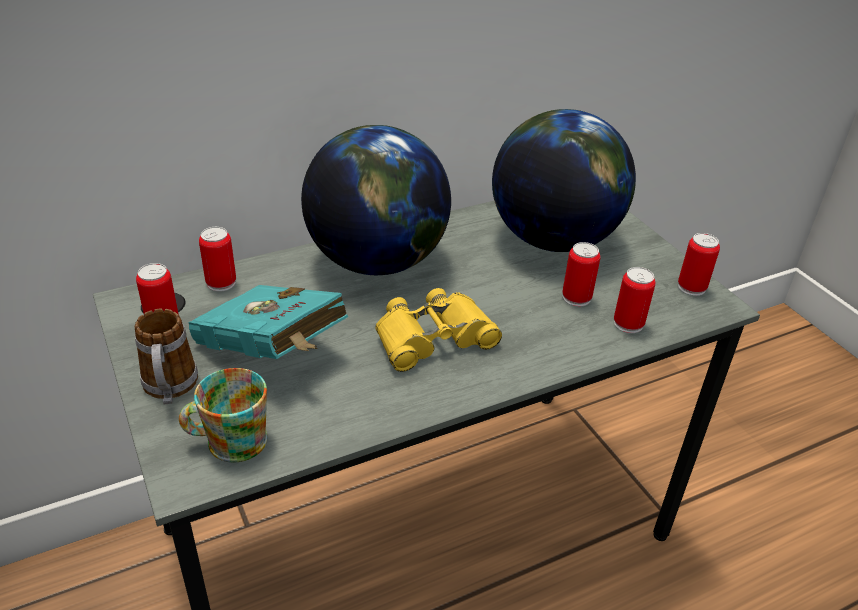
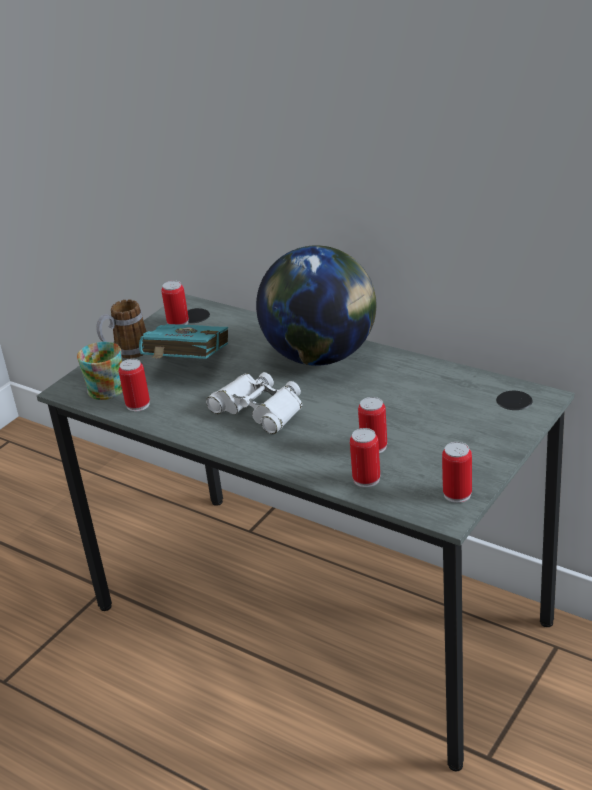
camera: 65 degrees right, 5 degrees down
can [199,227,236,292] -> can moved to [119,359,150,412]
yellow binoculars [375,288,502,372] -> white binoculars [206,372,302,434]
globe [492,109,636,252] -> none

